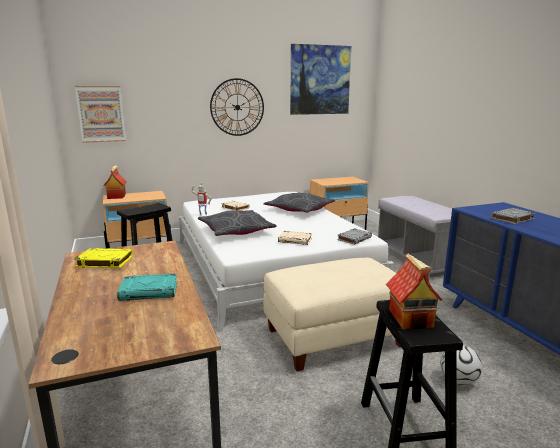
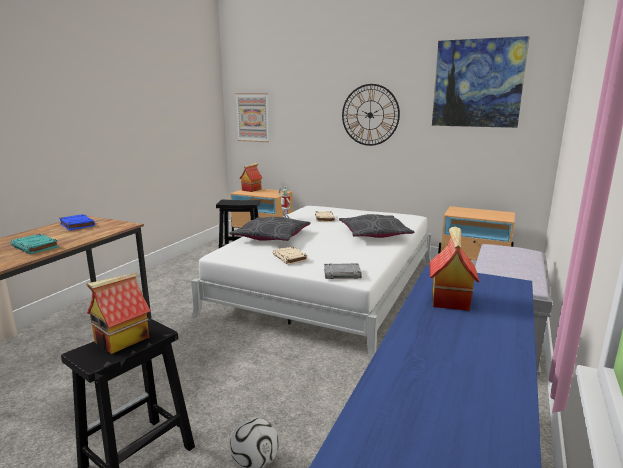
camera: 45 degrees right, 0 degrees up
yellow book [74,248,133,268] -> blue book [59,214,95,231]
beige ottoman [263,258,401,371] -> none
grey book [491,208,536,224] -> toy house [429,226,480,311]

